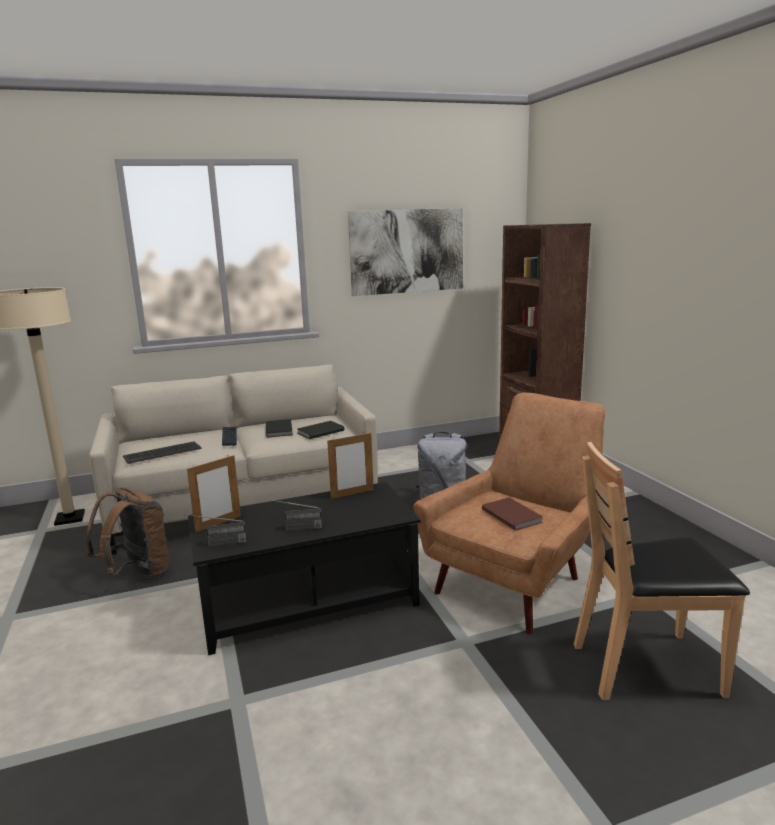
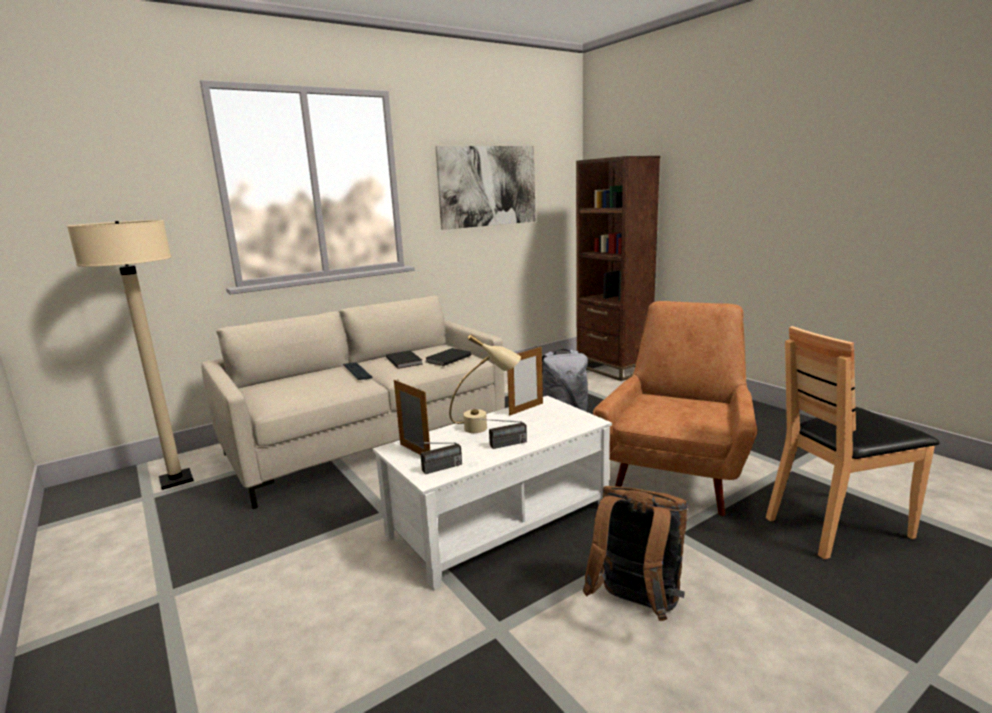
camera: 15 degrees left, 0 degrees up
brown backpack [87,487,169,580] -> brown backpack moved to [583,486,688,621]
keyboard [123,441,202,464] -> none
picture frame [187,455,241,532] -> picture frame turned 75 degrees counterclockwise [394,379,430,455]
black coffee table [188,482,420,655] -> white coffee table [373,396,612,590]
brown book [482,497,543,531] -> none
none -> beige table lamp [449,334,521,433]

